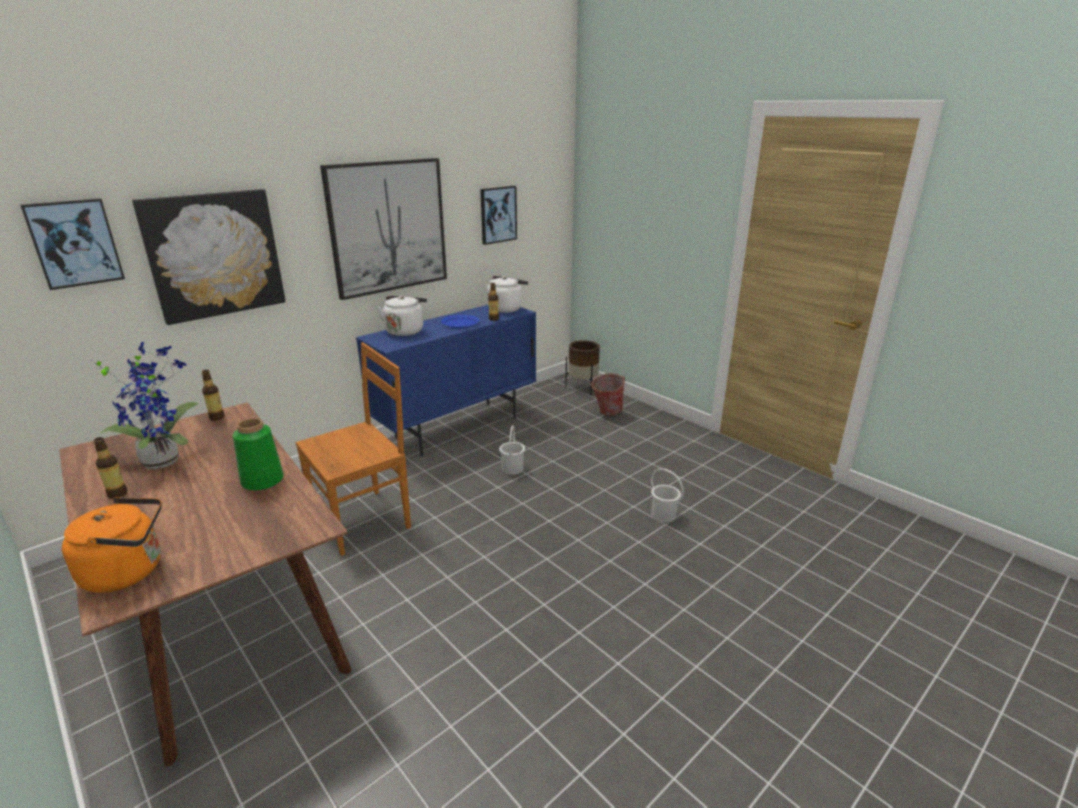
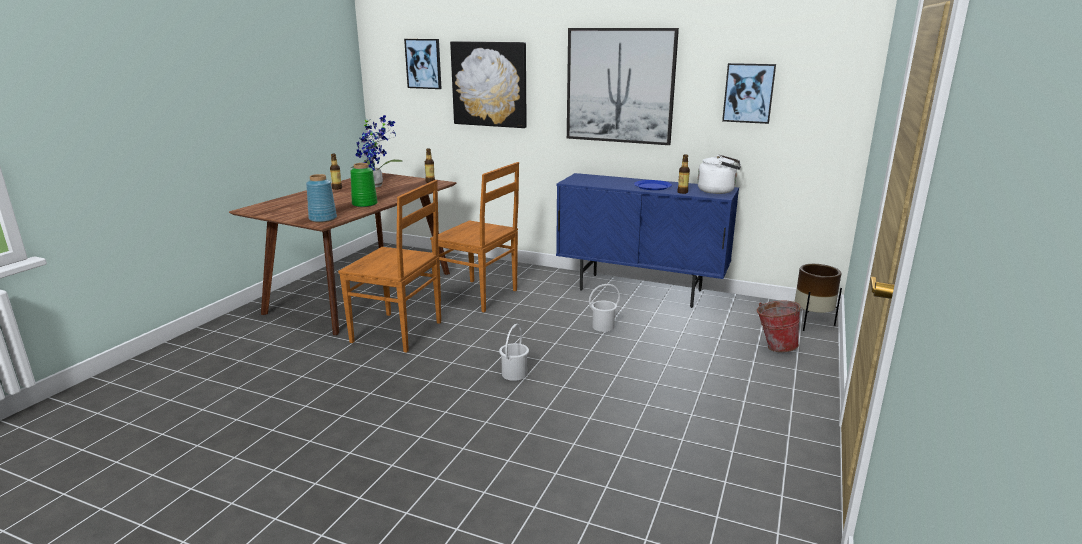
camera: 65 degrees right, 5 degrees down
orange kettle [62,497,162,593] -> none
white kettle [377,295,427,336] -> none
white bucket [651,468,684,522] -> white bucket moved to [499,324,529,381]
none -> blue vase [306,174,337,223]
none -> brown chair [338,180,441,353]

